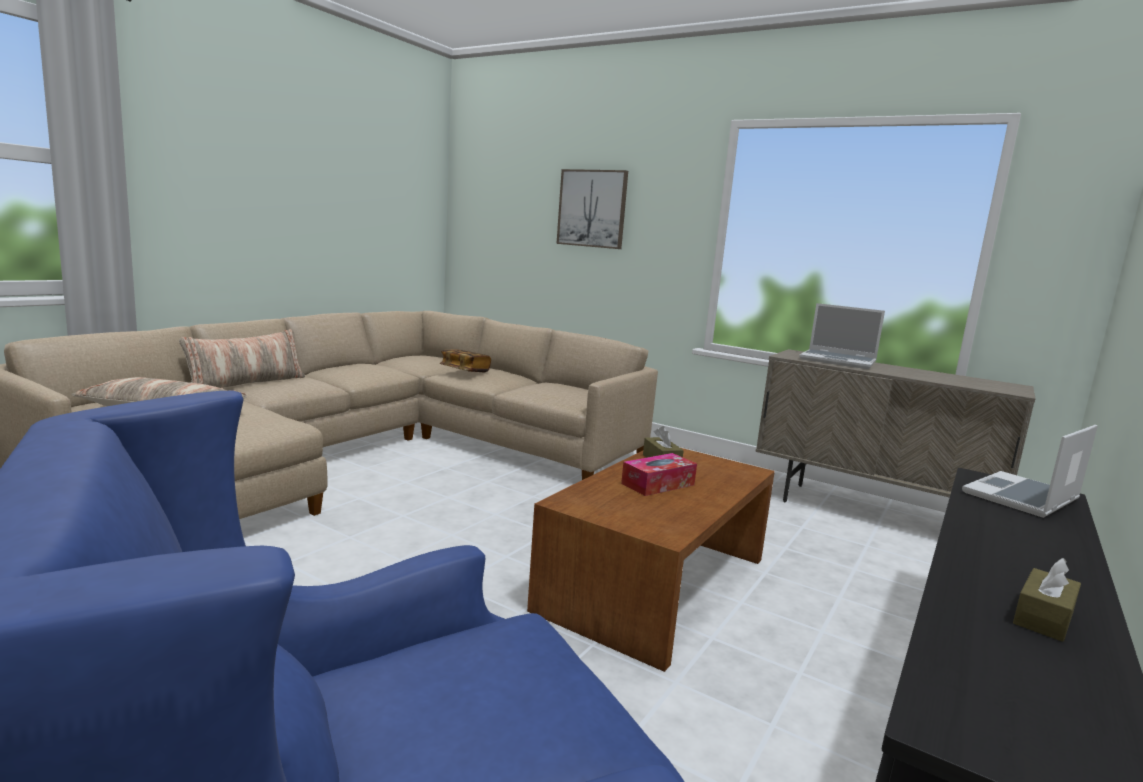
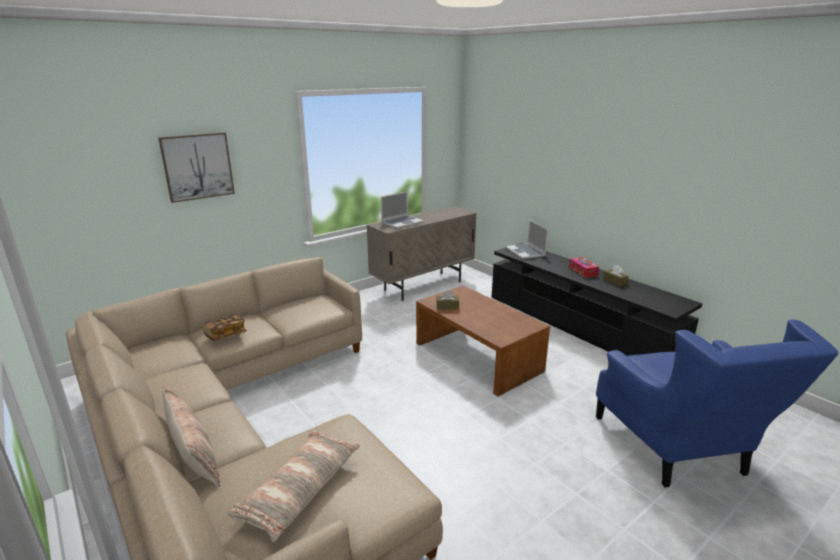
camera: 70 degrees left, 10 degrees up
tissue box [621,453,697,496] -> tissue box moved to [569,257,599,278]

